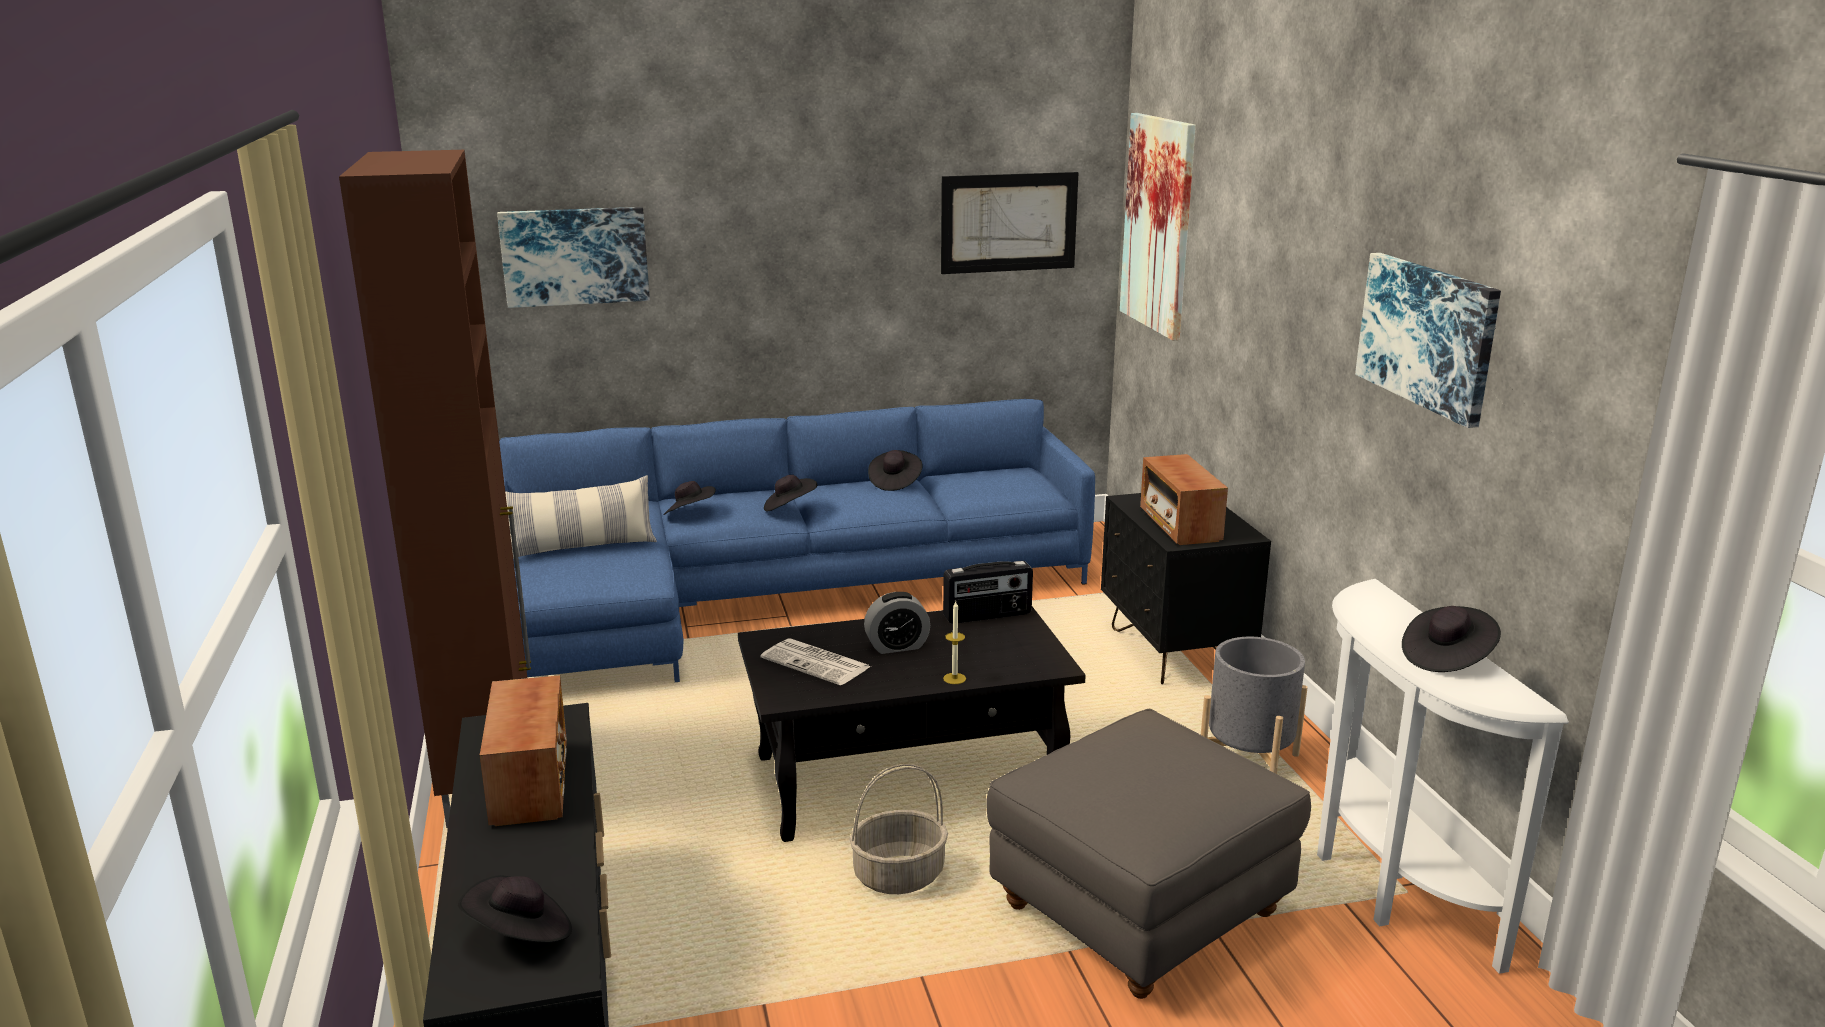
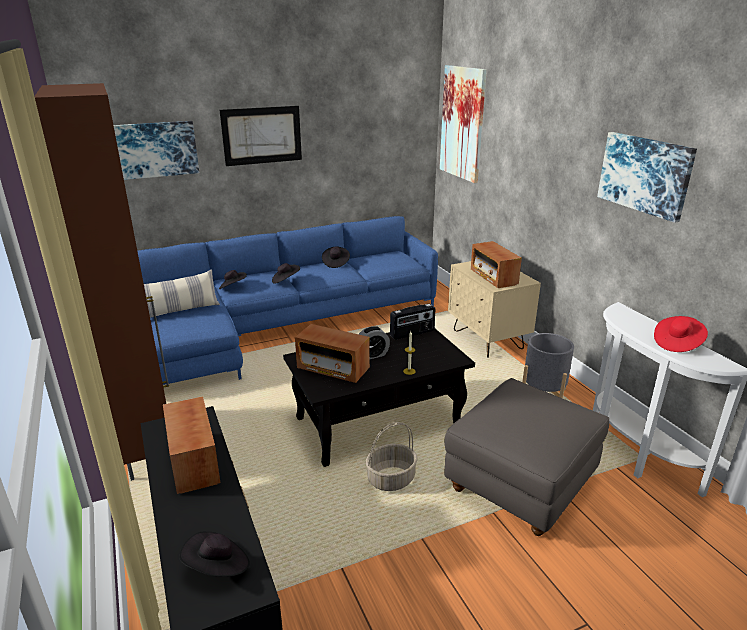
camera: 10 degrees left, 5 degrees up
newspaper [761,638,871,685] -> radio [295,324,370,383]
picture [941,172,1079,274] -> picture moved to [220,106,302,166]
black nightstand [1101,493,1271,684] -> beige nightstand [448,261,541,358]
black hat [1402,606,1501,672] -> red hat [654,316,708,352]

